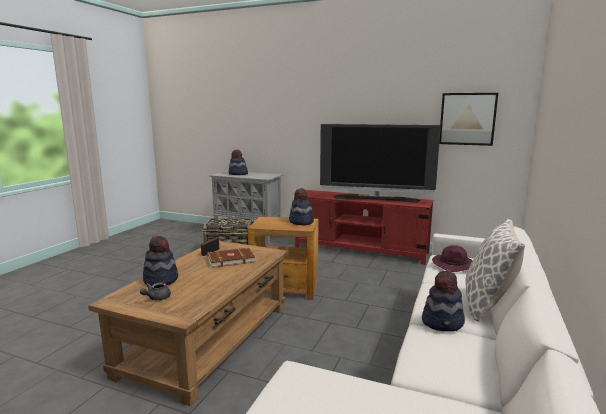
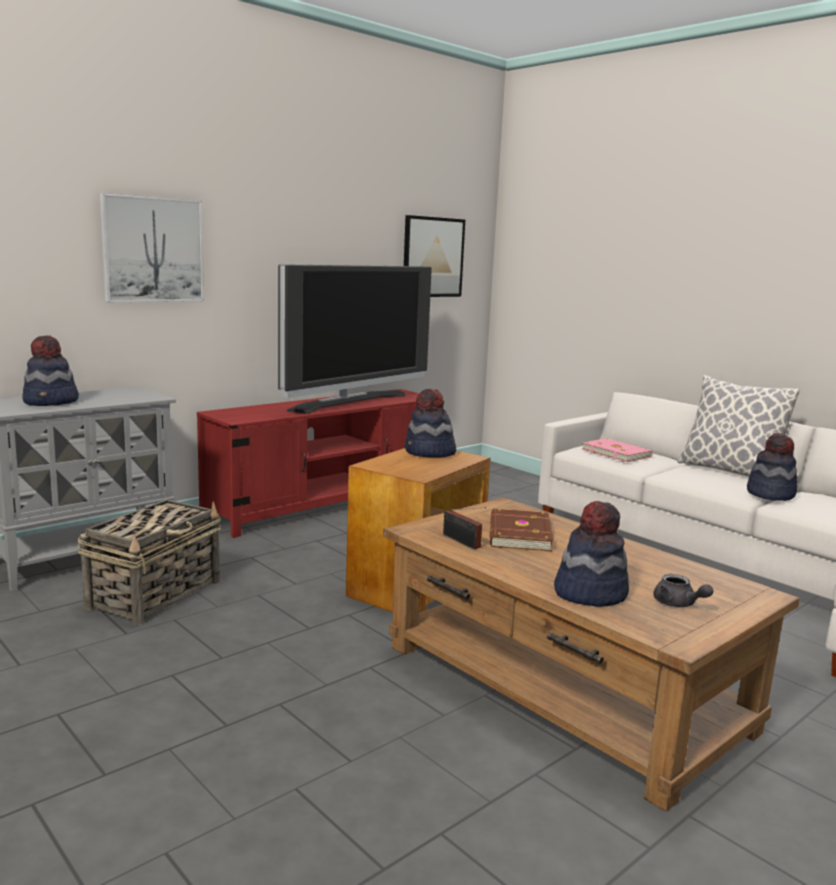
camera: 65 degrees left, 0 degrees up
purple hat [432,245,473,272] -> pink book [581,438,653,462]
none -> picture [100,193,204,302]

